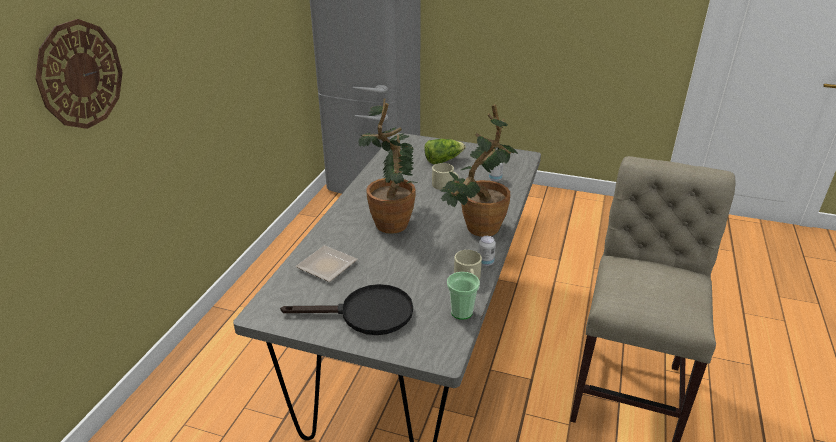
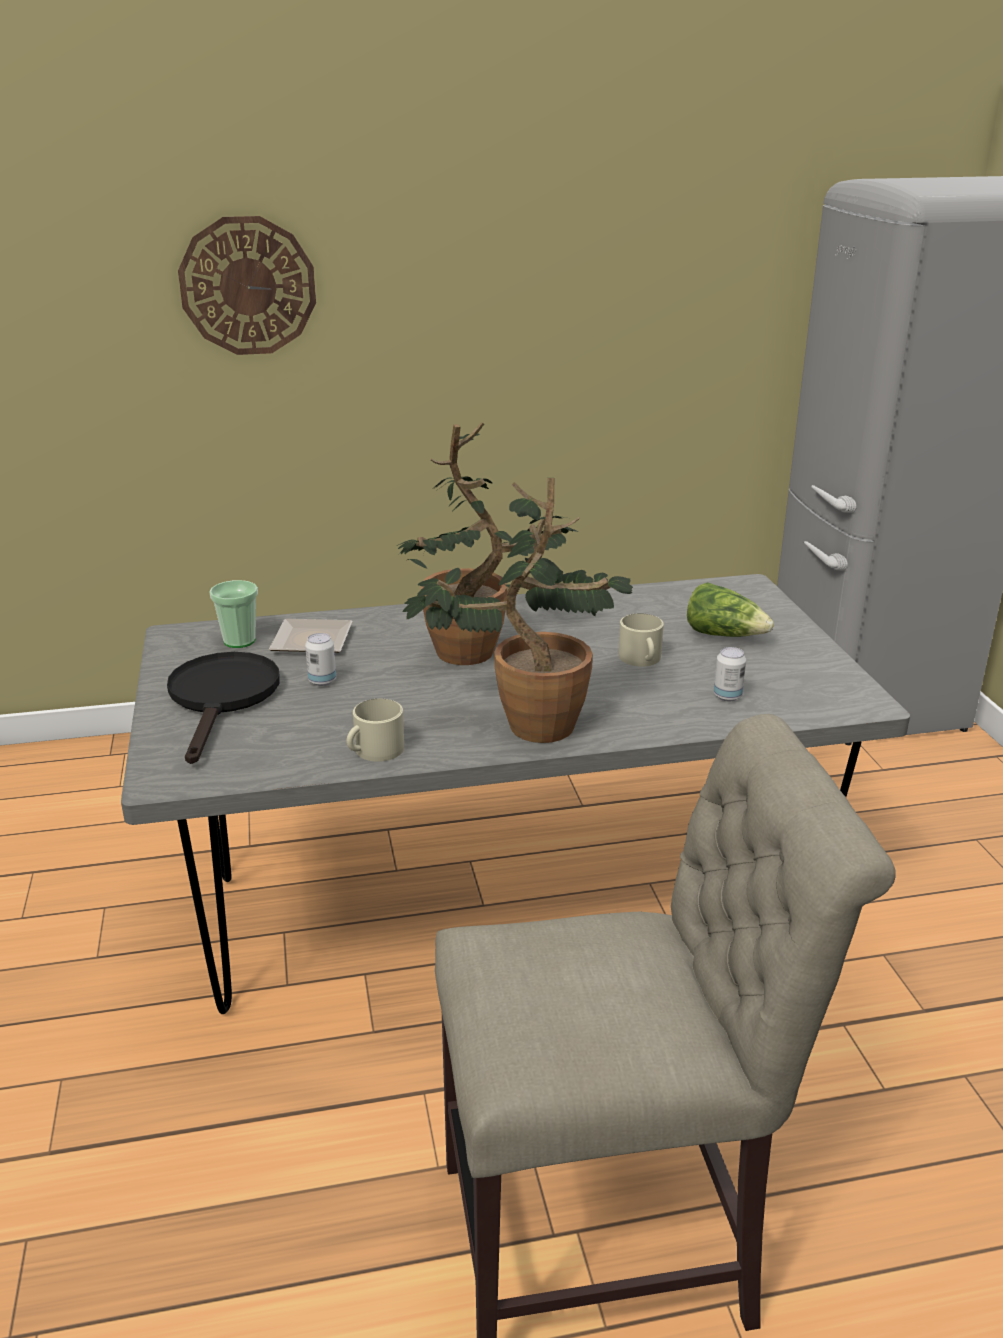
camera: 60 degrees right, 5 degrees down
black frying pan [280,284,413,335] -> black frying pan turned 150 degrees counterclockwise [167,652,280,764]
cup [447,272,480,320] -> cup moved to [209,580,258,648]
can [478,236,496,266] -> can moved to [305,633,336,686]

